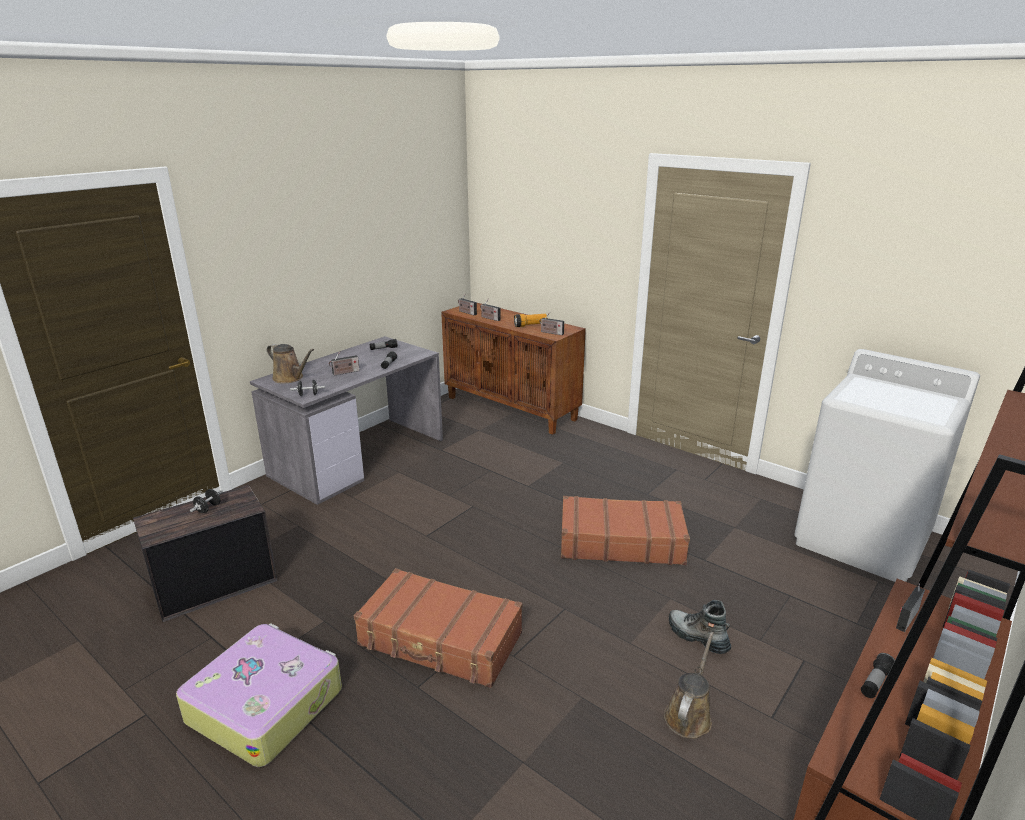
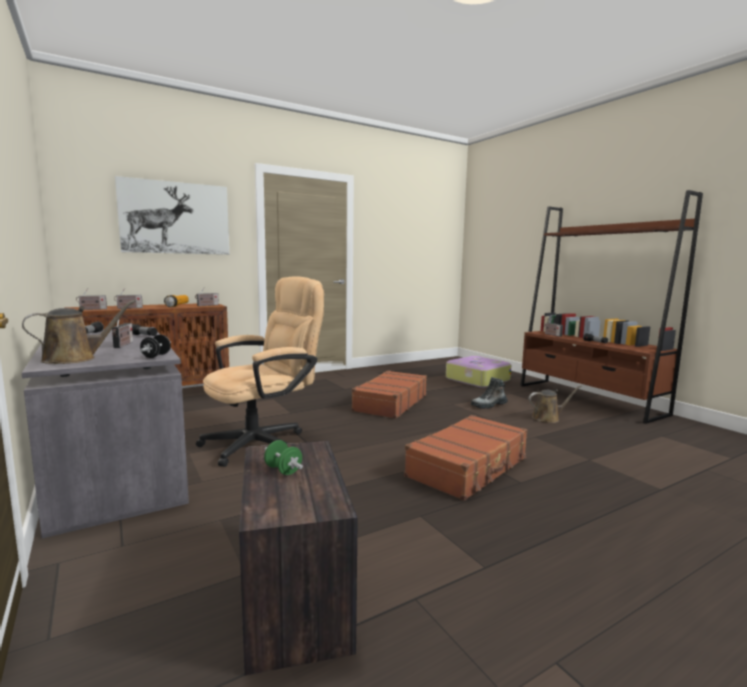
camera: 70 degrees left, 15 degrees down
suitcase [176,623,342,767] -> suitcase moved to [446,356,511,388]
black dumbbell [190,489,223,513] -> green dumbbell [264,440,303,475]
brown watering can [664,632,714,739] -> brown watering can turned 120 degrees clockwise [528,385,582,423]
white washing machine [794,349,980,582] -> none
none -> picture [115,176,229,255]
none -> beige office chair [196,276,324,467]

